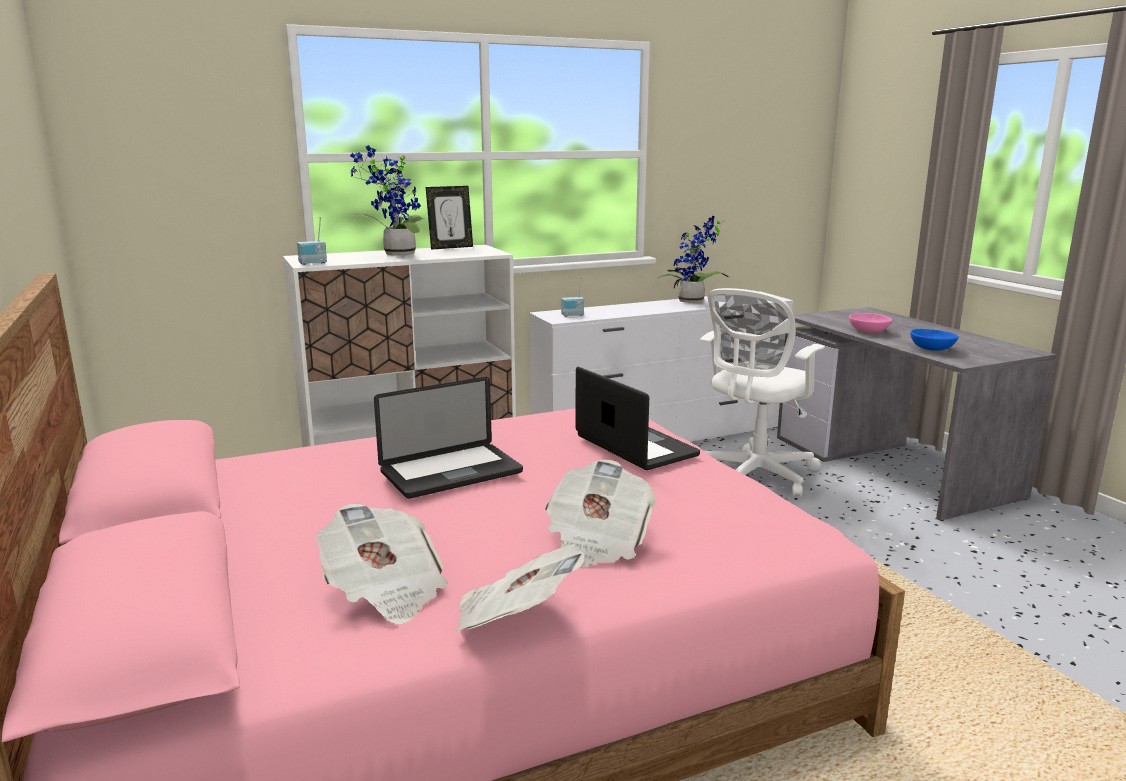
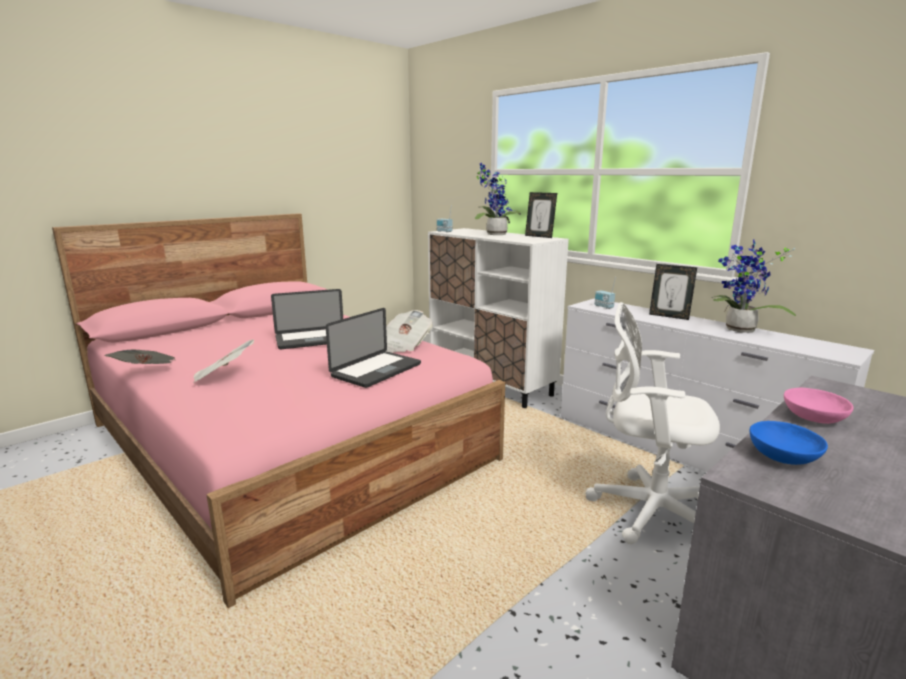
camera: 70 degrees right, 0 degrees up
newspaper [316,503,448,624] -> newspaper moved to [386,310,433,353]
laptop [374,377,523,498] -> laptop turned 60 degrees counterclockwise [271,289,343,349]
none -> picture frame [649,264,697,320]

